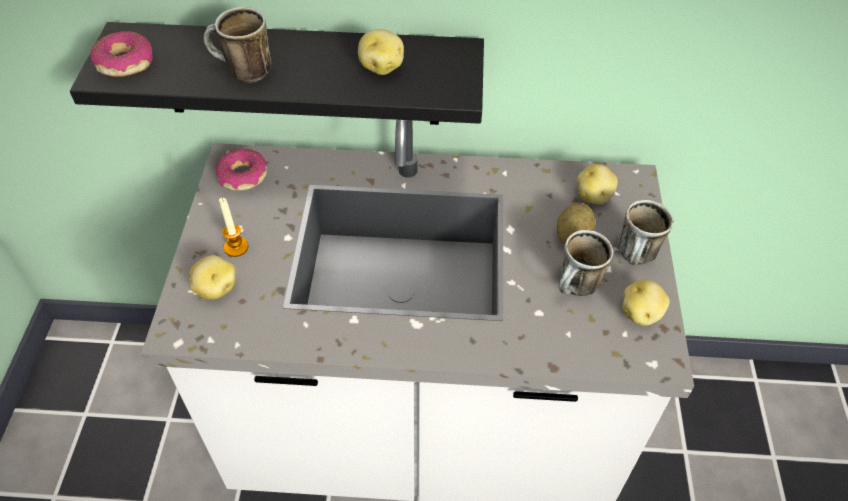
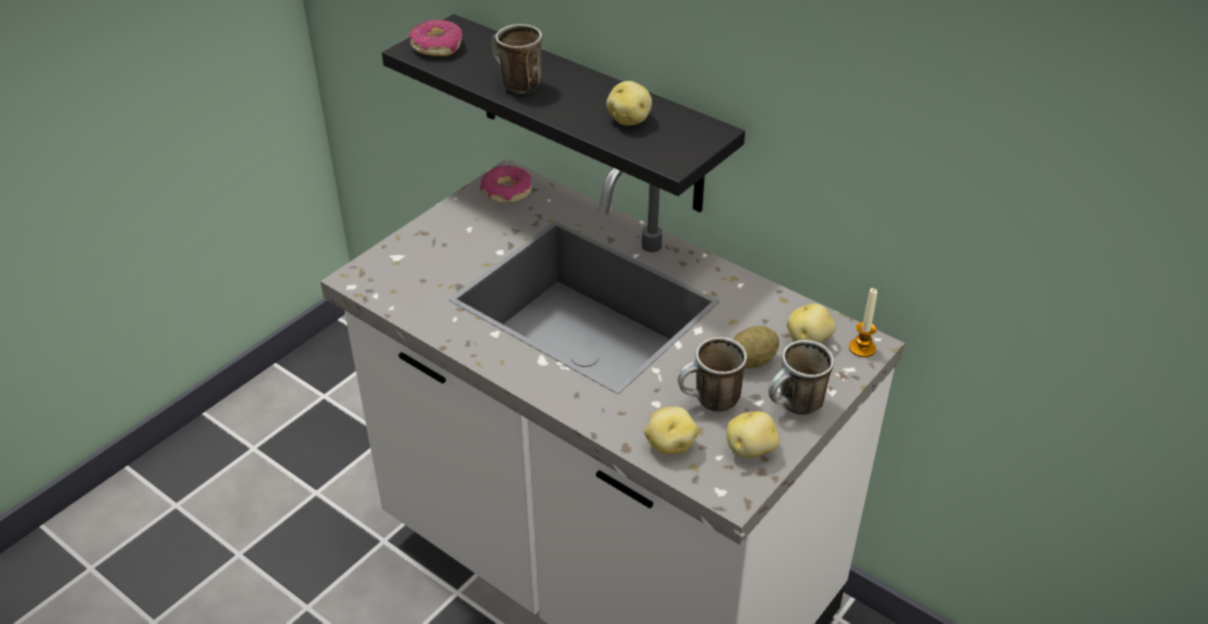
camera: 35 degrees right, 10 degrees down
potato [189,255,236,299] -> potato moved to [644,406,698,454]
candle [219,198,249,257] -> candle moved to [849,288,877,357]

